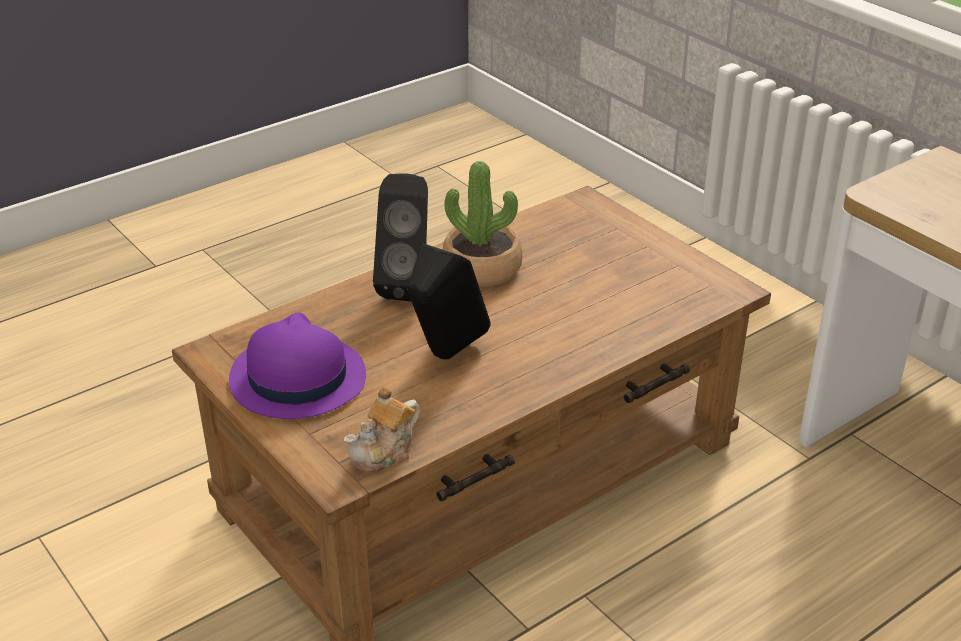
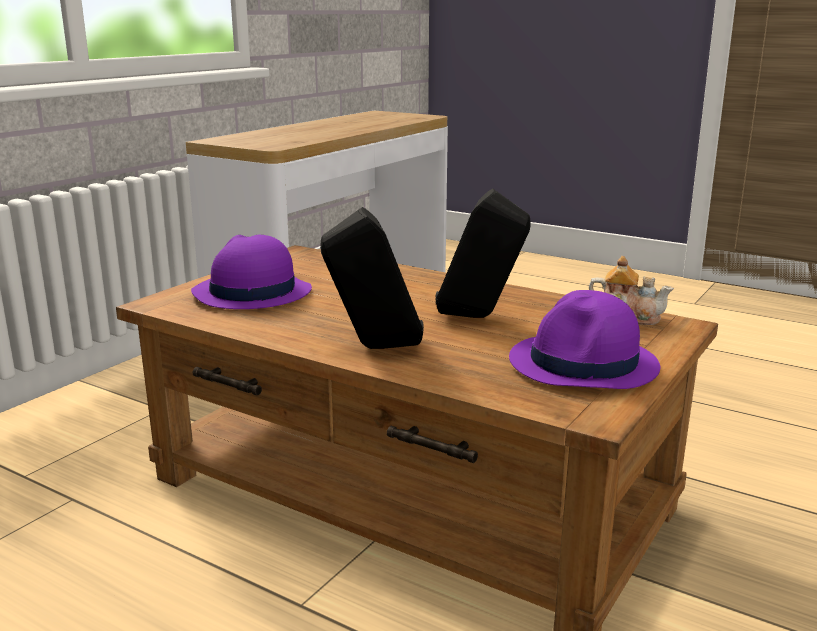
camera: 110 degrees left, 15 degrees down
potted plant [443,161,522,286] -> none
none -> purple hat [191,235,312,309]

